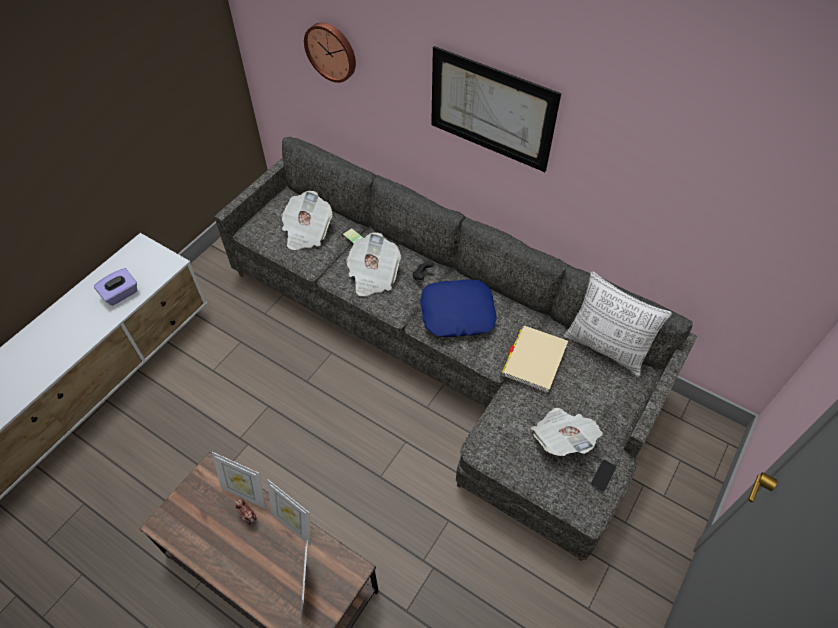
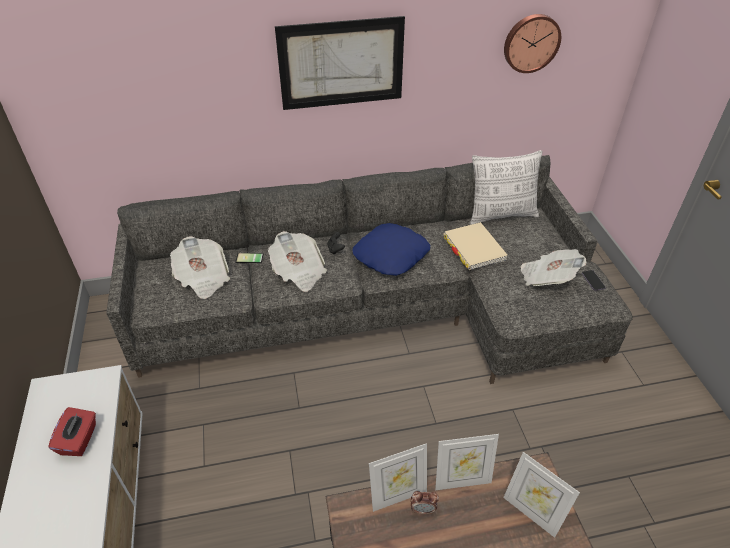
camera: 45 degrees left, 10 degrees down
purple tissue box [94,268,137,306] -> red tissue box [48,407,96,456]
wall clock [304,23,356,83] -> wall clock moved to [504,14,561,73]

